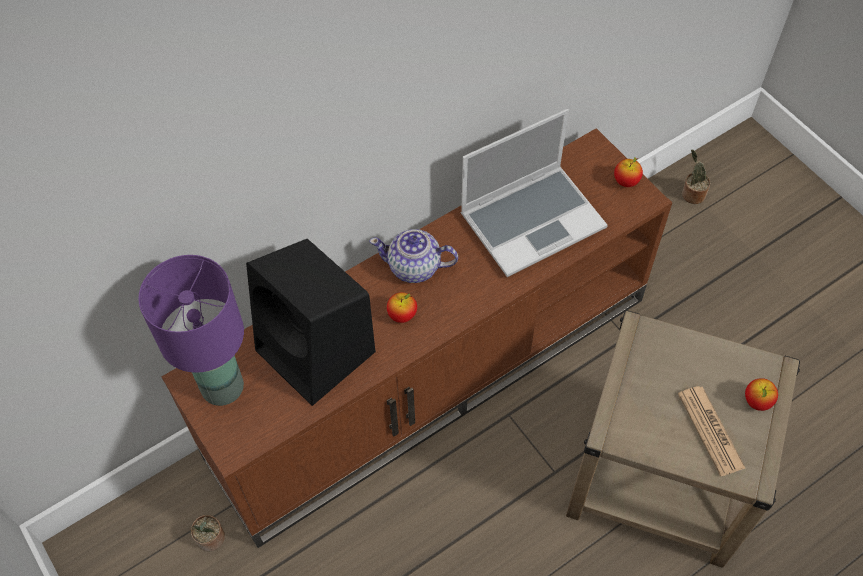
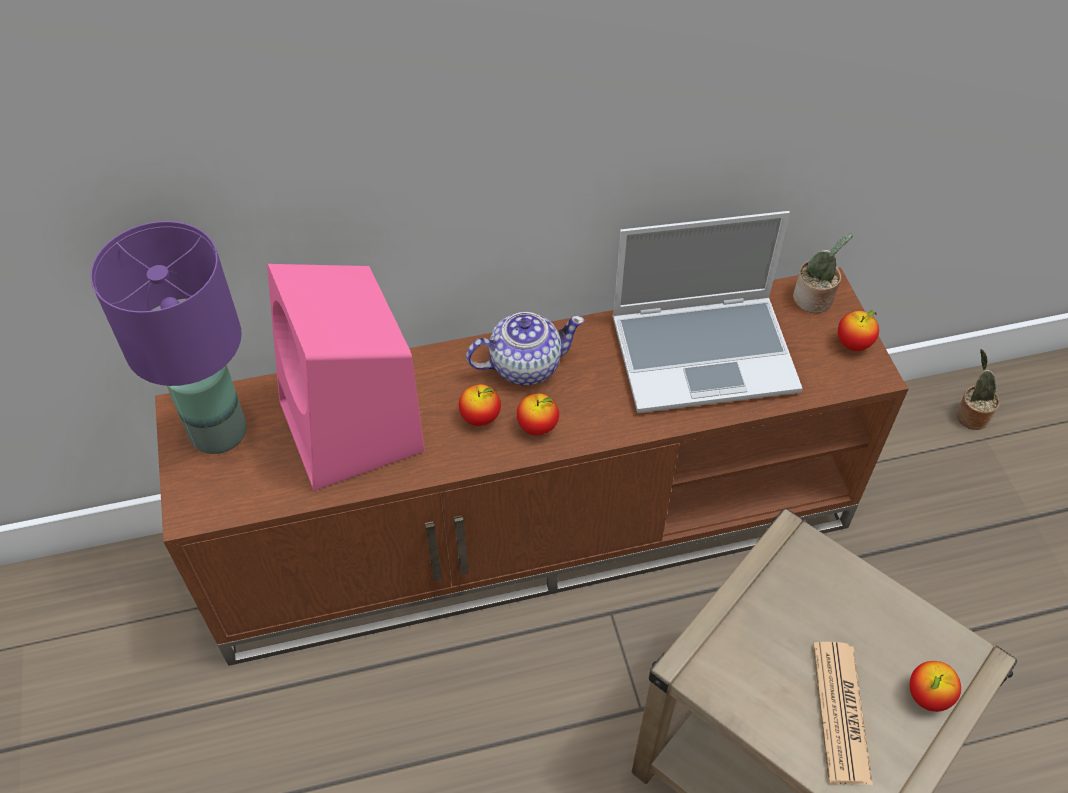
camera: 20 degrees right, 5 degrees down
potted plant [191,515,225,551] -> potted plant moved to [793,233,853,313]
black speaker [246,239,376,406] -> pink speaker [267,264,425,491]
teapot [369,229,458,283] -> teapot turned 135 degrees clockwise [466,312,584,385]
none -> apple [517,393,559,435]

